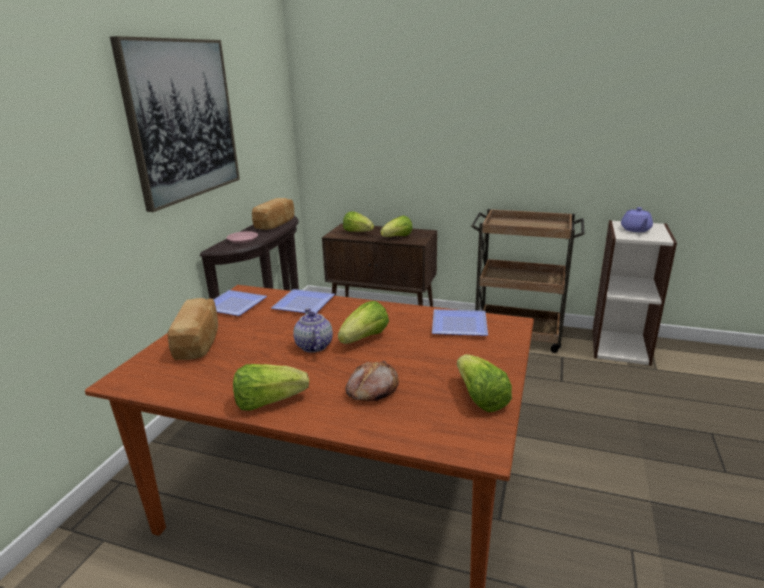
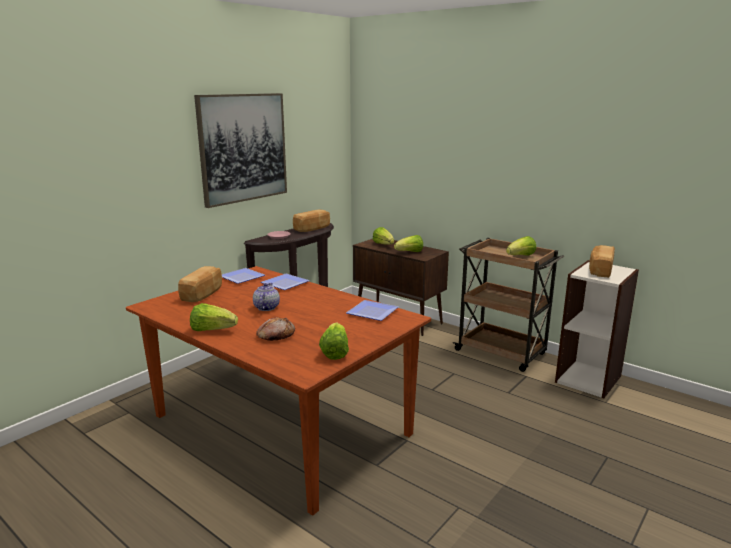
camera: 20 degrees right, 5 degrees down
lettuce [338,301,389,344] -> lettuce moved to [506,236,536,256]
purple teapot [621,207,653,232] -> bread [589,245,615,278]

